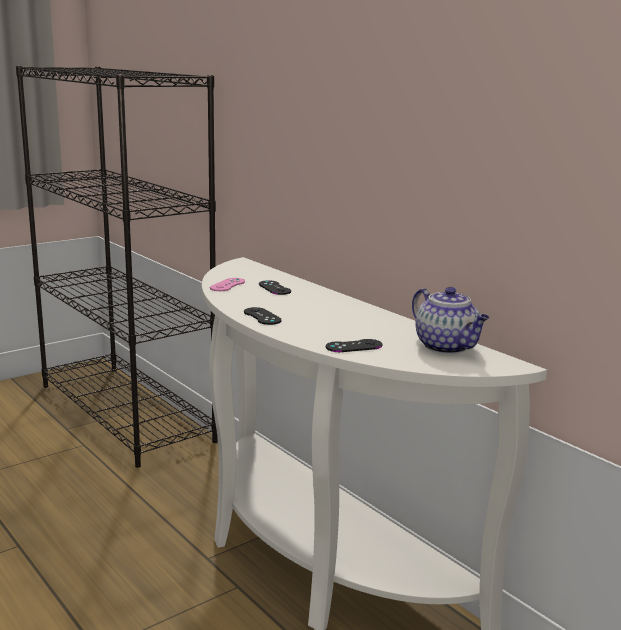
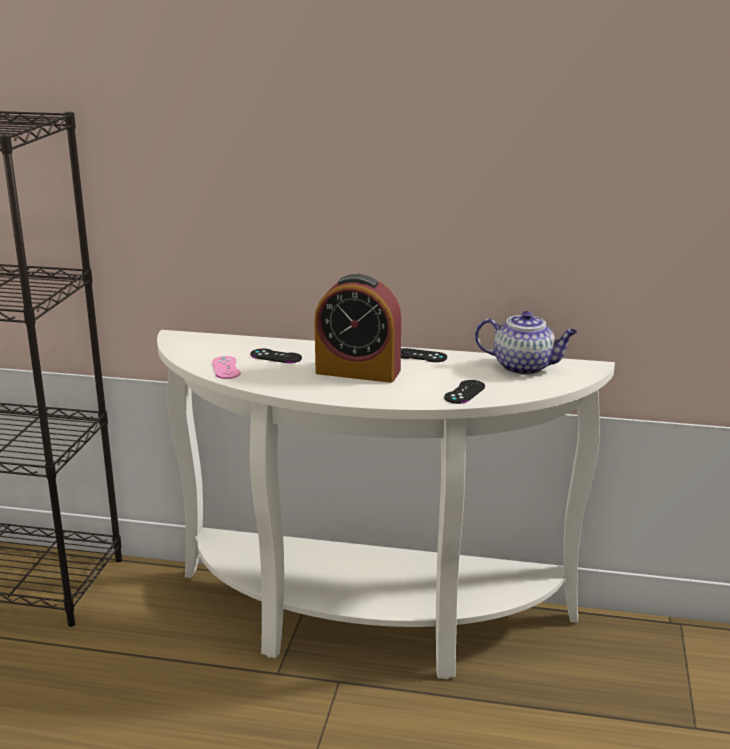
camera: 40 degrees left, 5 degrees up
black game controller [244,307,282,325] -> black game controller moved to [401,348,447,362]
none -> alarm clock [314,274,401,383]

